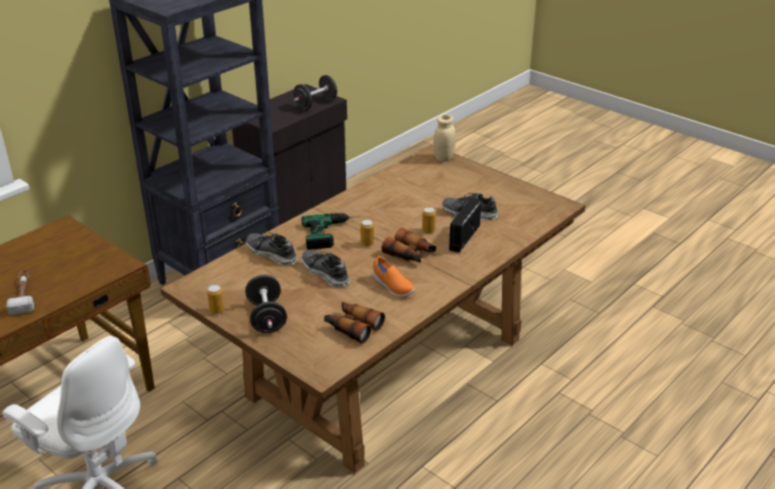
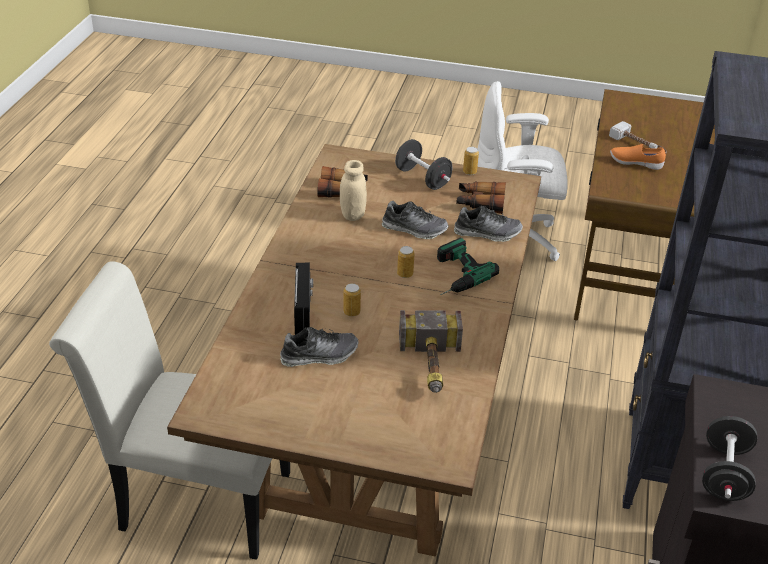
camera: 150 degrees right, 5 degrees up
orange shoe [373,256,415,297] -> orange shoe moved to [610,144,666,170]
binoculars [382,228,436,263] -> binoculars moved to [456,181,506,214]
beige jar [433,114,456,162] -> beige jar moved to [340,160,367,221]
none -> white chair [49,261,290,560]
none -> hammer [399,310,463,393]

